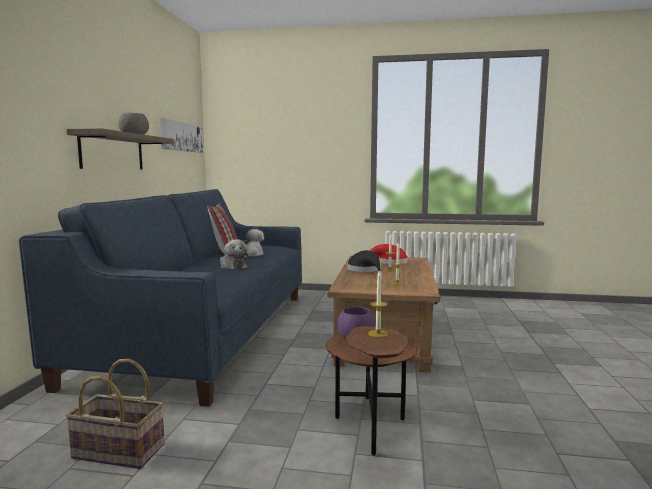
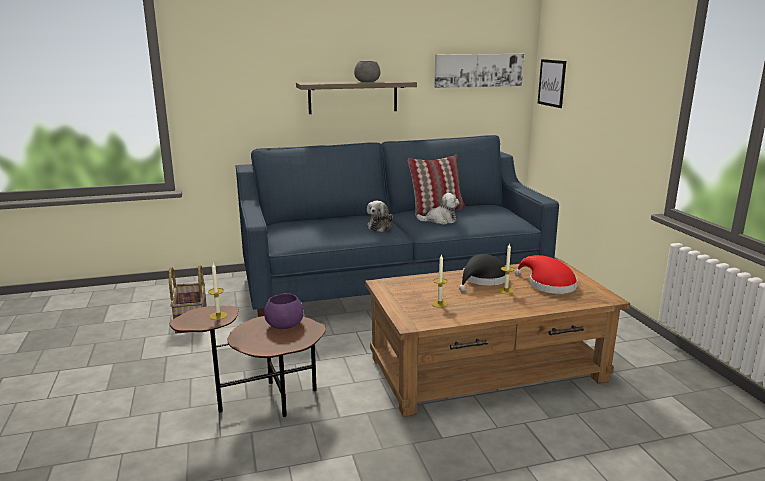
camera: 65 degrees right, 10 degrees up
none -> picture [538,59,566,108]

